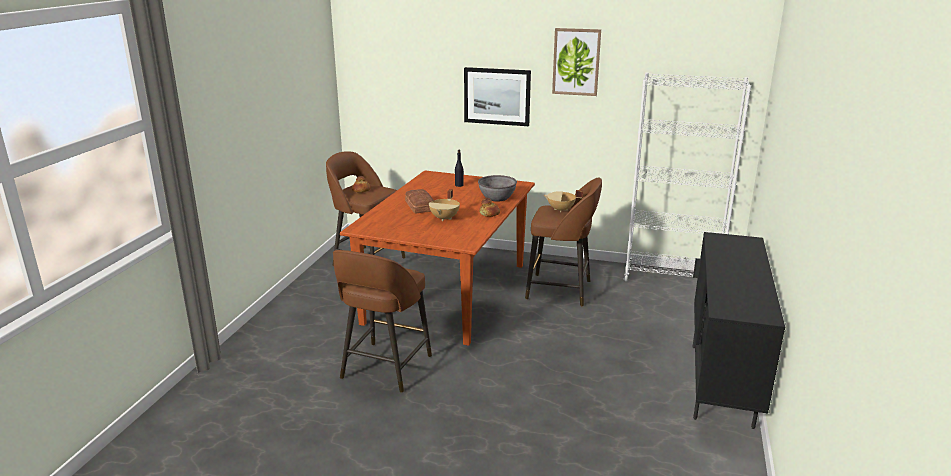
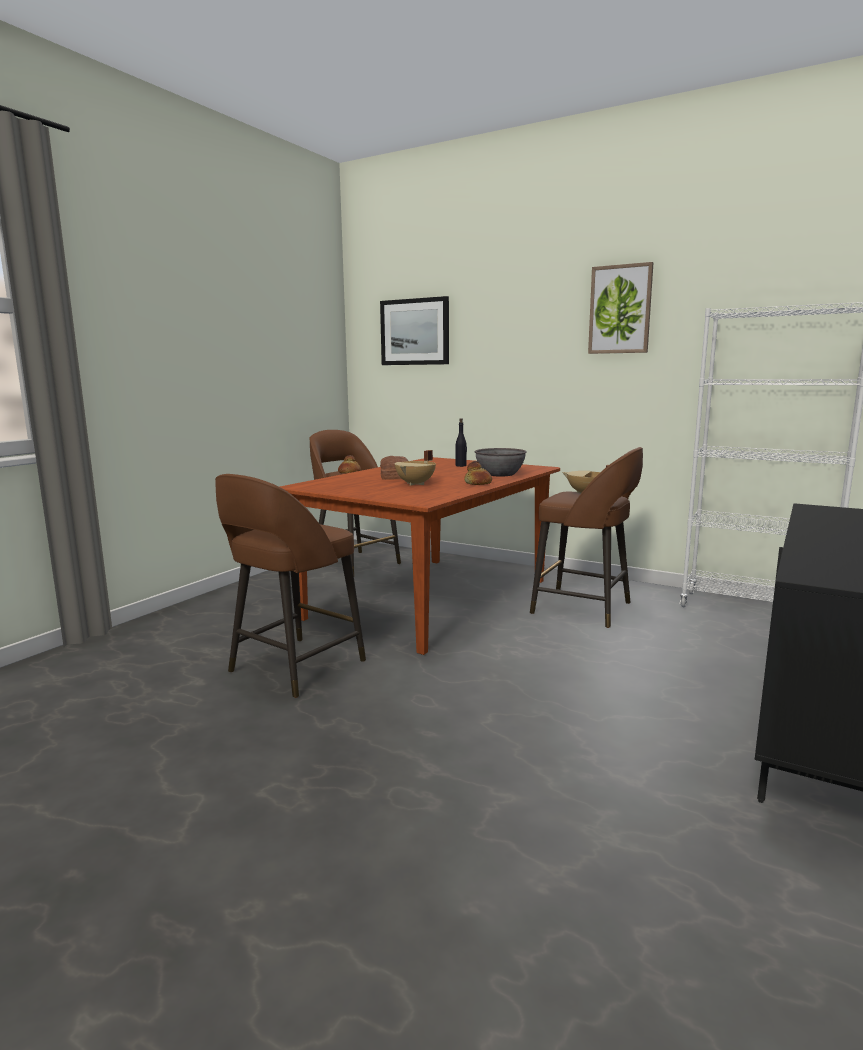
camera: 15 degrees right, 10 degrees down
picture [464,67,531,126] -> picture moved to [380,296,449,365]

